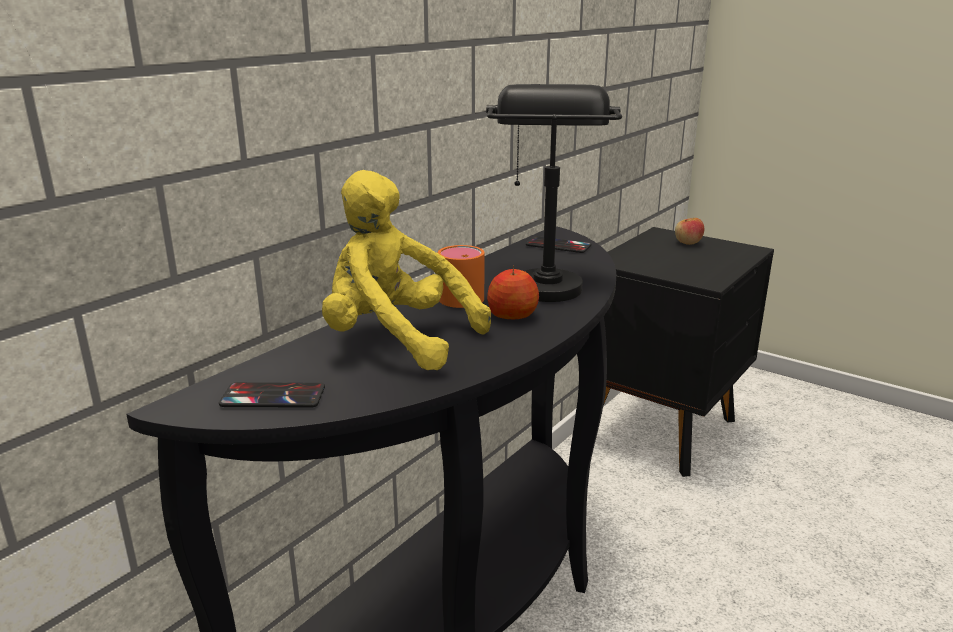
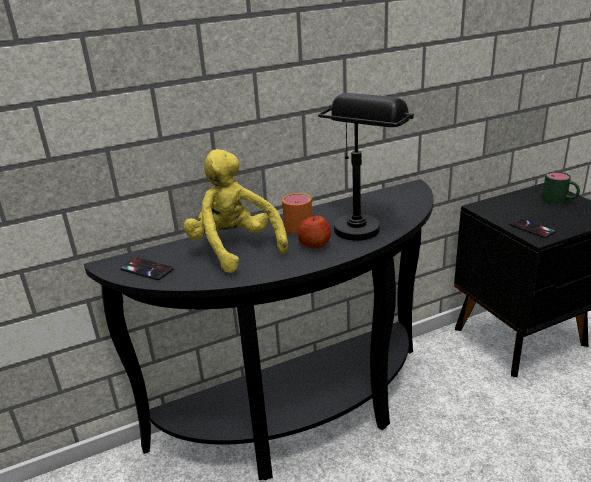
camera: 30 degrees right, 5 degrees up
phone [526,236,591,253] -> phone moved to [509,218,556,238]
apple [675,218,704,245] -> green mug [542,172,580,204]

